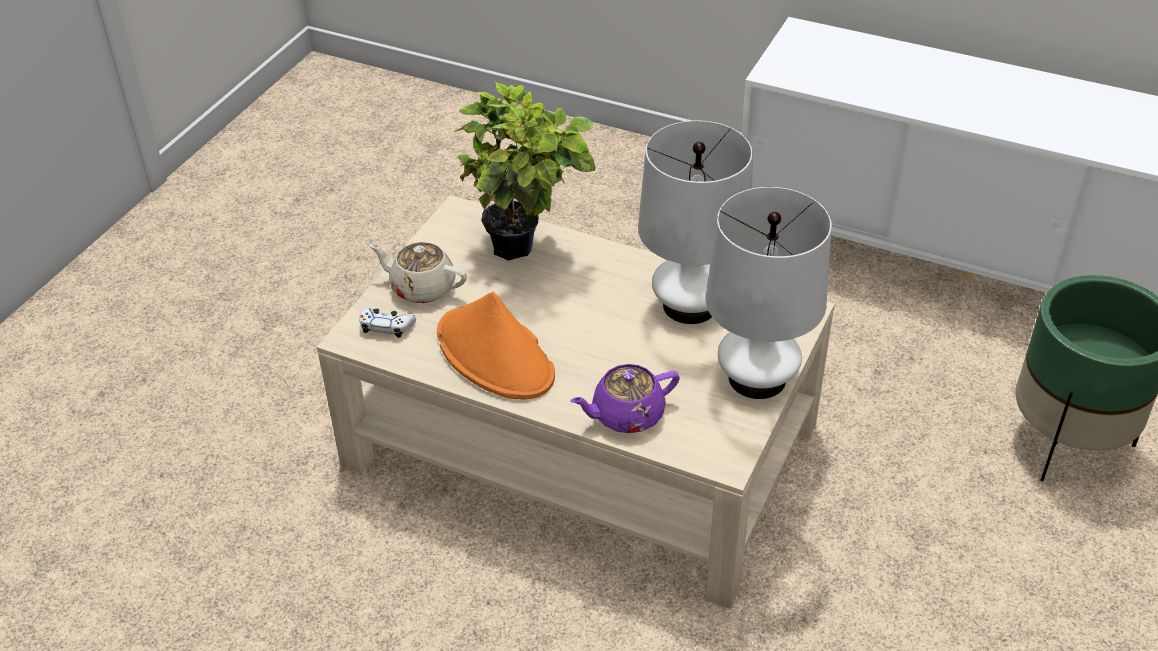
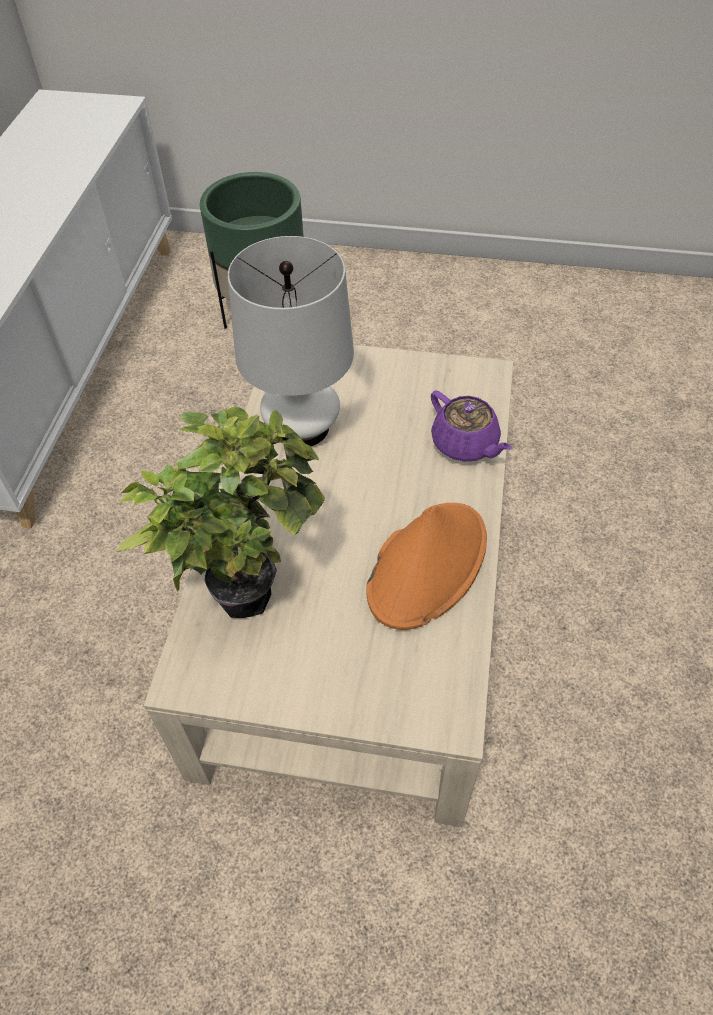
camera: 105 degrees left, 10 degrees up
white game controller [359,308,416,338] -> none
beige teapot [369,242,467,303] -> none
white table lamp [705,187,832,399] -> none

